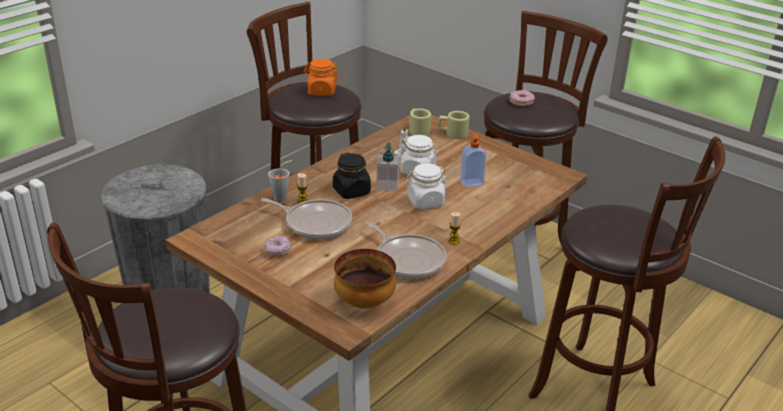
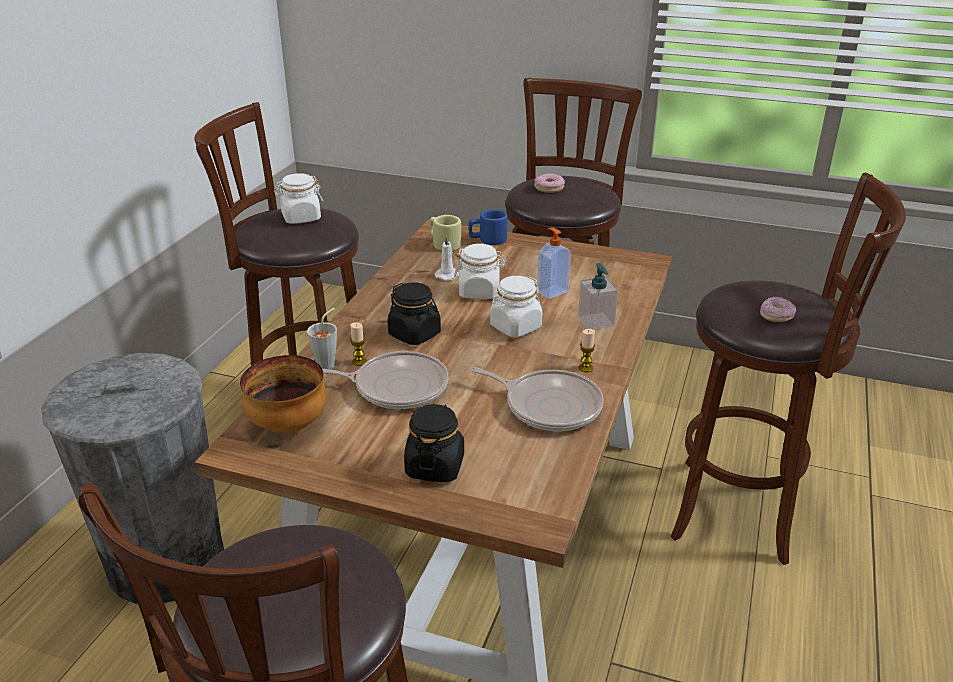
camera: 20 degrees left, 0 degrees up
donut [264,235,291,257] -> donut moved to [760,297,796,322]
orange jar [303,59,339,96] -> white jar [274,173,323,224]
bowl [334,249,396,309] -> bowl moved to [240,355,327,434]
soap dispenser [376,142,400,191] -> soap dispenser moved to [578,263,618,330]
beige mug [438,111,469,139] -> blue mug [469,209,508,245]
none -> black jar [404,404,464,482]

